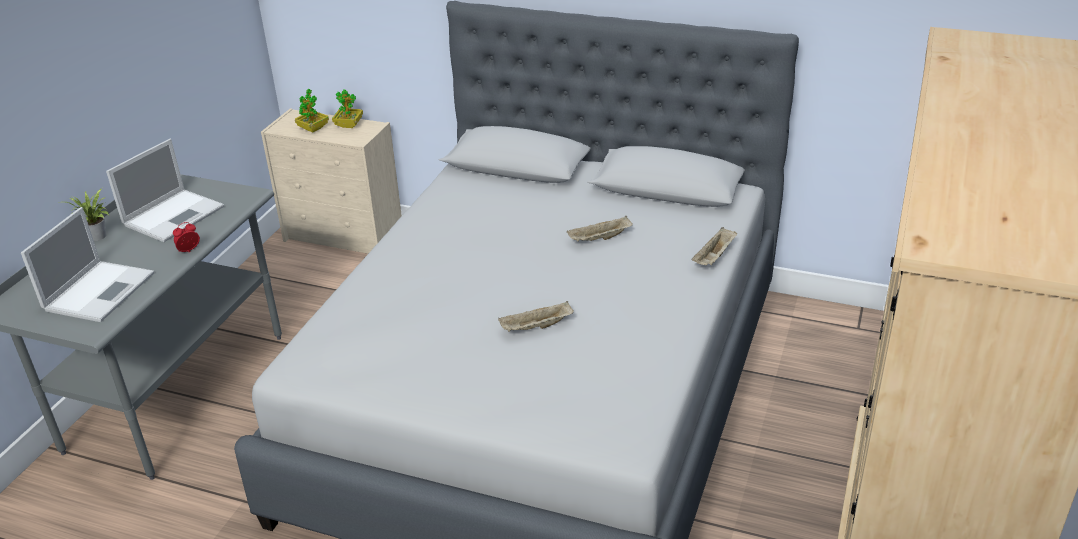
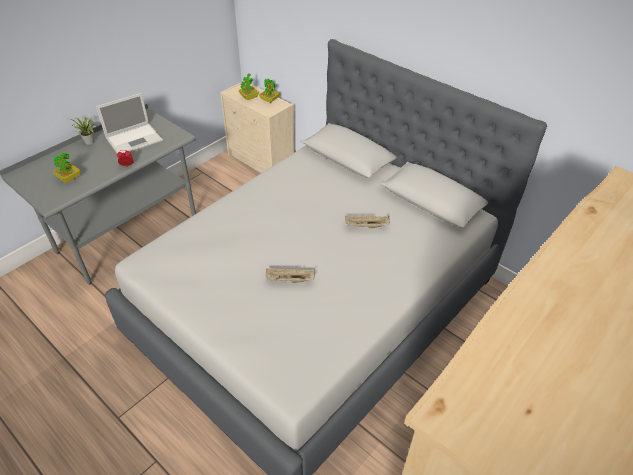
camera: 20 degrees right, 10 degrees up
laptop [21,207,154,322] -> potted plant [53,153,80,183]
beige tray [691,227,737,265] -> none

